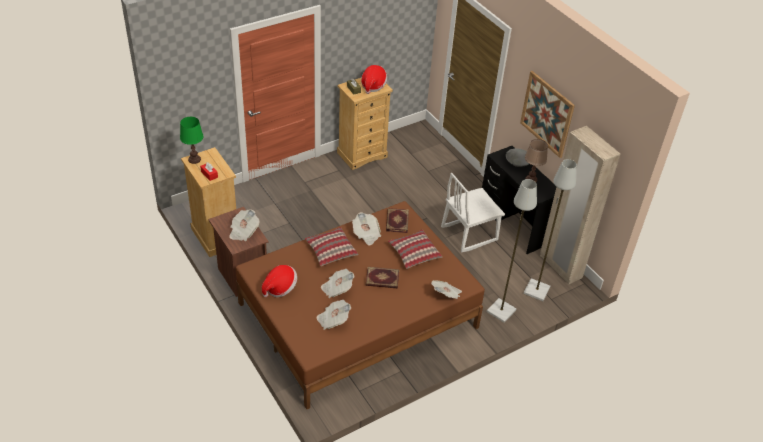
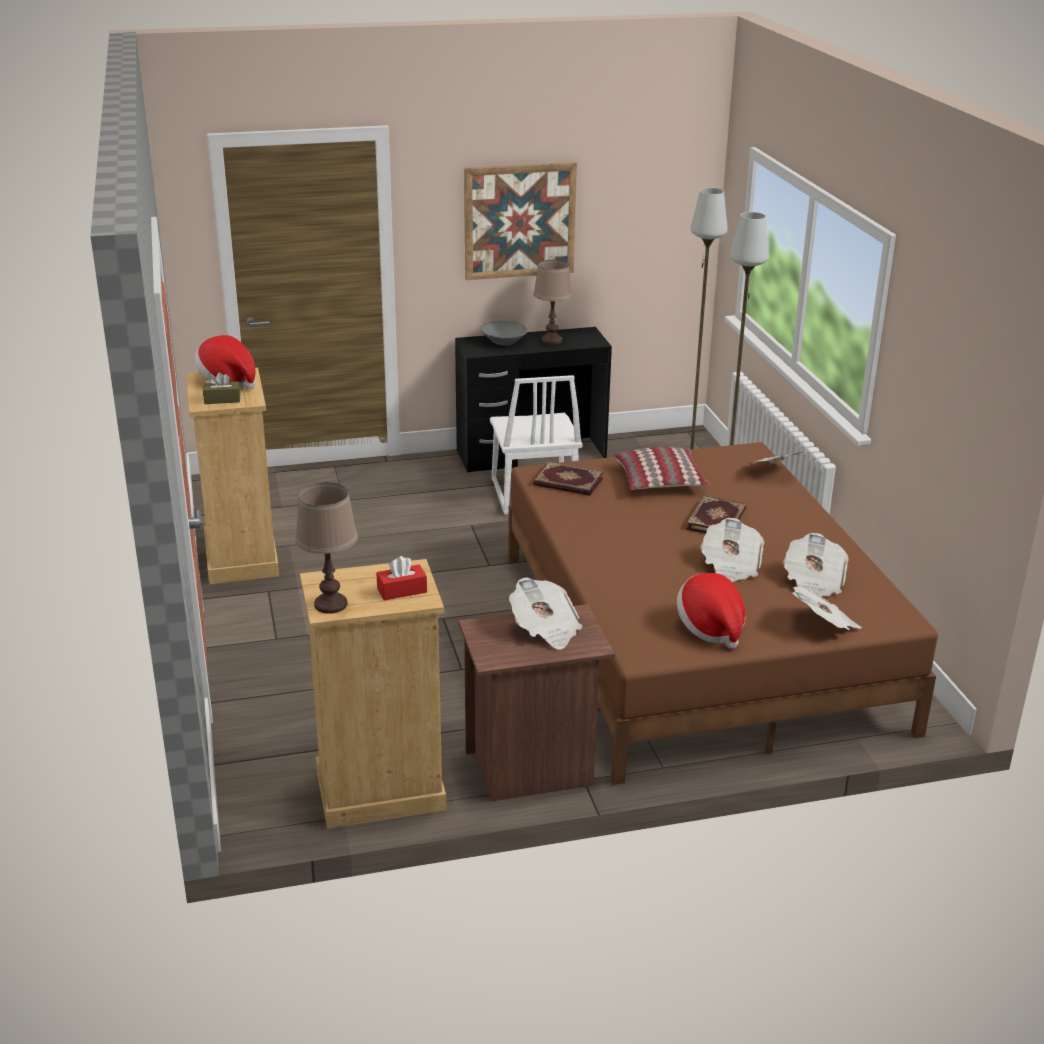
camera: 70 degrees left, 15 degrees down
green table lamp [180,117,204,164] -> brown table lamp [295,482,358,614]
pillow [305,227,358,266] -> none
newspaper [352,212,381,246] -> newspaper moved to [792,586,862,630]
beige wardrobe [540,126,620,285] -> none

